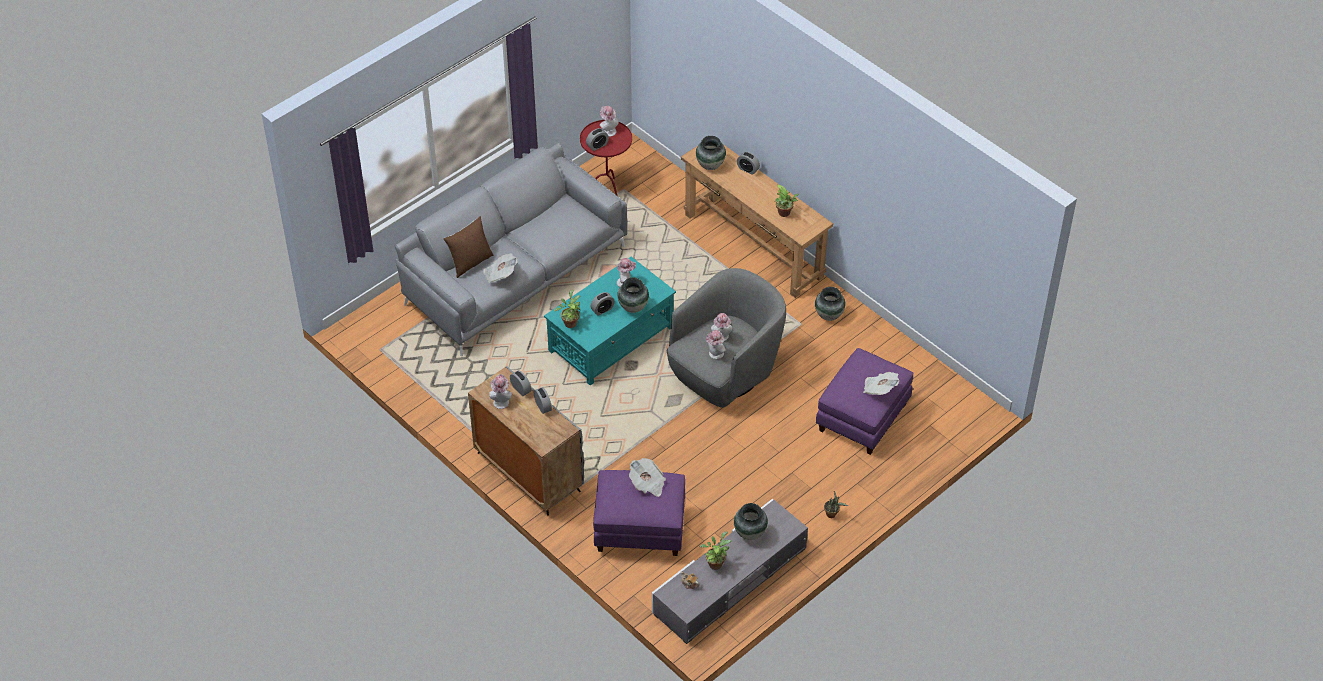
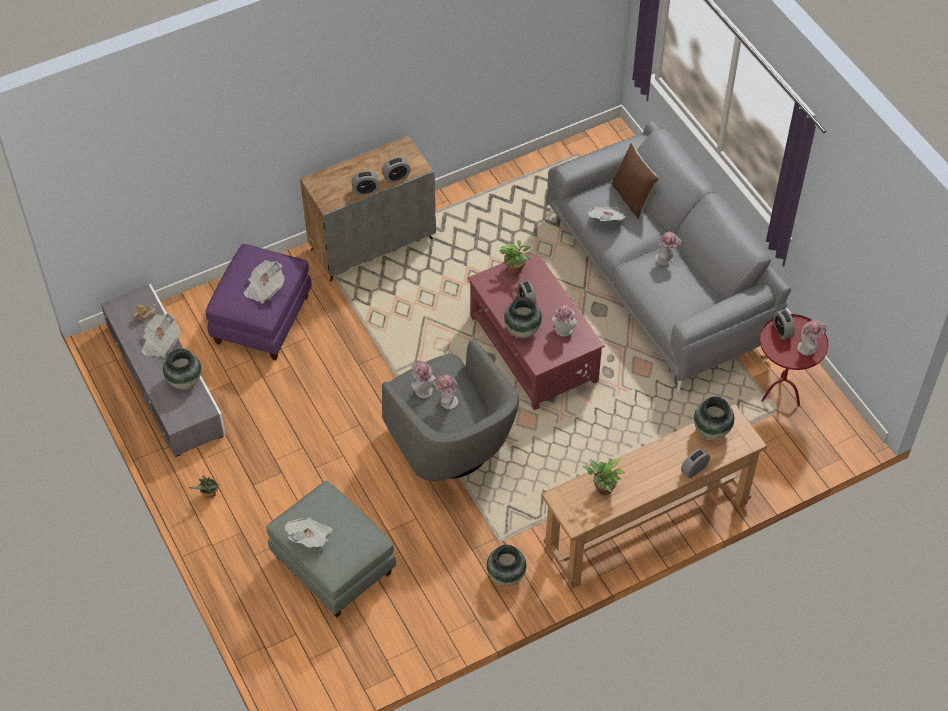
camera: 105 degrees right, 5 degrees up
hat [489,374,512,409] -> hat moved to [656,232,681,265]
turquoise coffee table [544,257,676,386] -> red coffee table [468,249,605,410]
potted plant [700,532,732,570] -> newspaper [142,313,180,358]
purple ottoman [816,348,914,455] -> grey ottoman [266,481,396,617]

